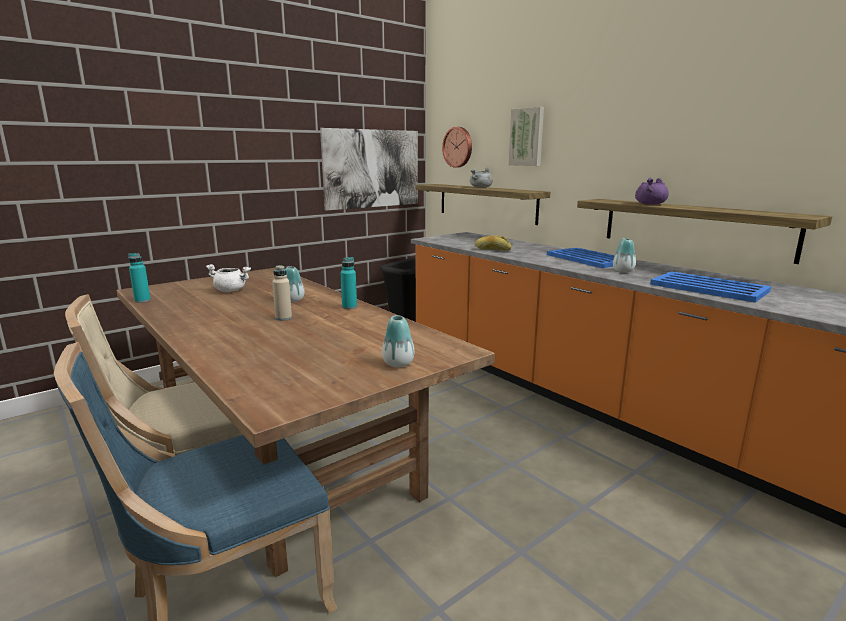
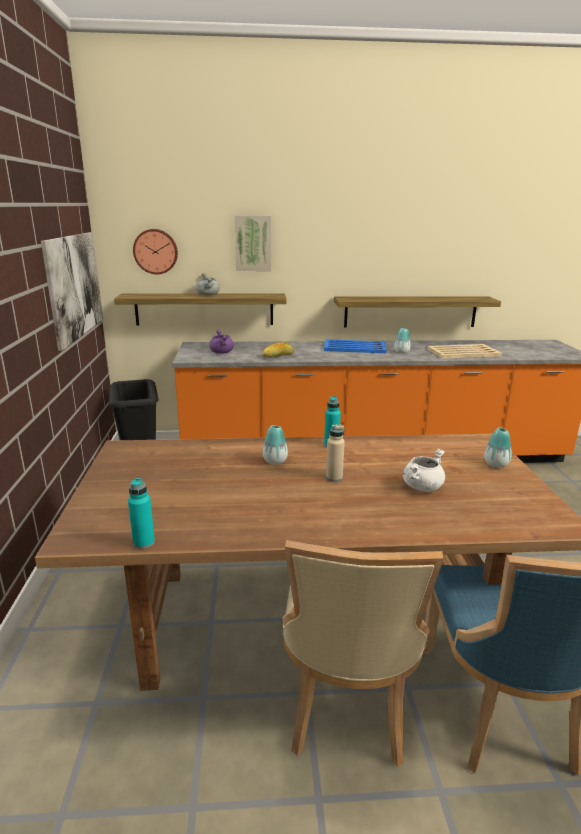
camera: 55 degrees left, 5 degrees up
white cooking pot [206,264,251,292] -> white cooking pot moved to [403,449,445,492]
purple cooking pot [635,178,669,205] -> purple cooking pot moved to [209,330,234,354]
blue tray [650,271,771,303] -> beige tray [427,344,502,359]

